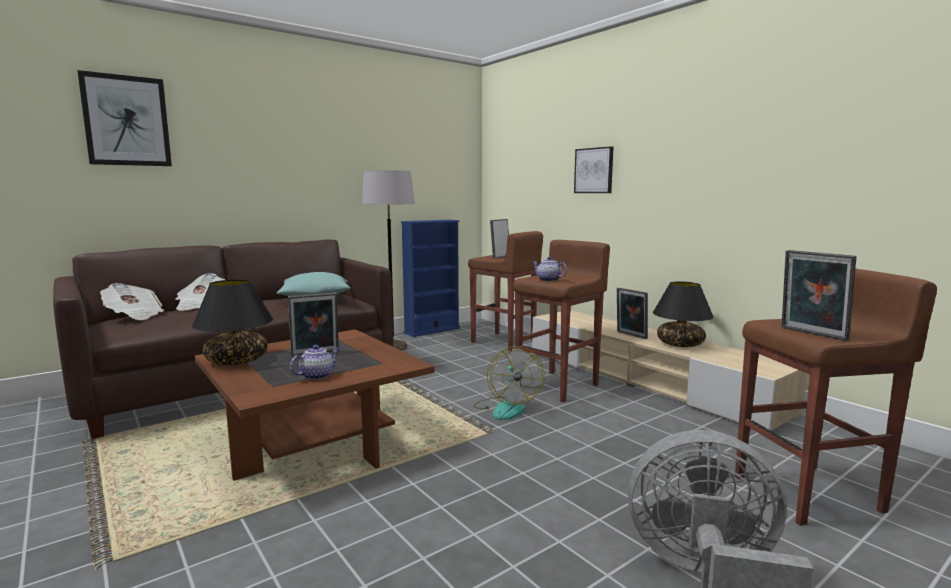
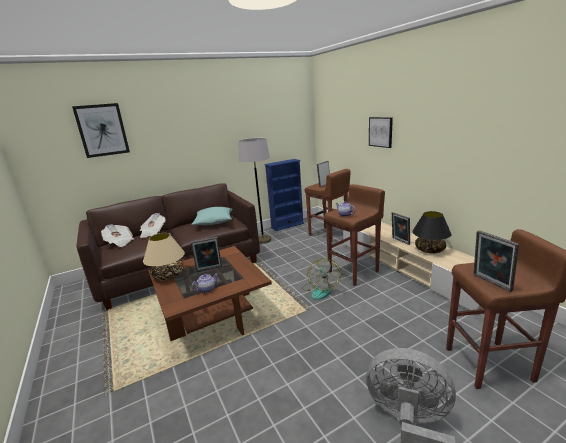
camera: 10 degrees right, 10 degrees up
black table lamp [192,279,273,365] -> beige table lamp [143,233,185,280]

